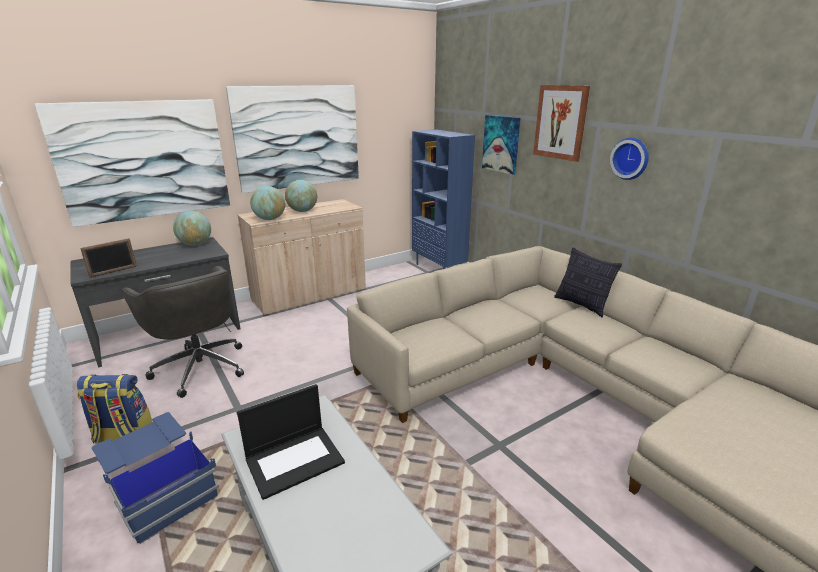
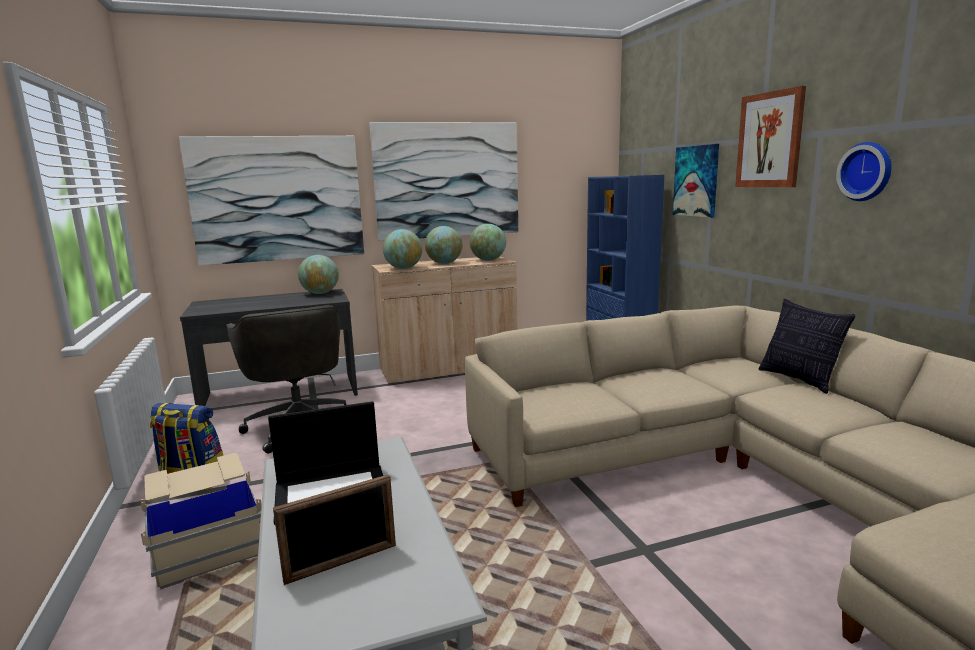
camera: 15 degrees right, 10 degrees down
picture frame [80,238,137,278] -> picture frame moved to [273,474,396,585]
blue storage box [92,412,219,544] -> beige storage box [140,453,262,590]
none -> globe [470,224,506,261]

